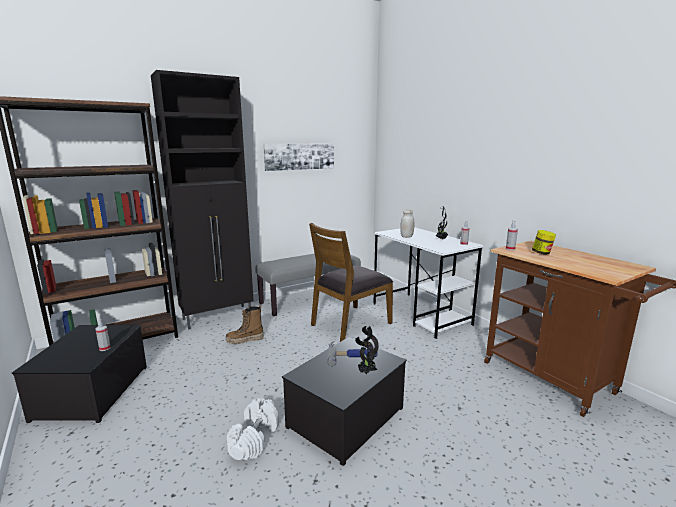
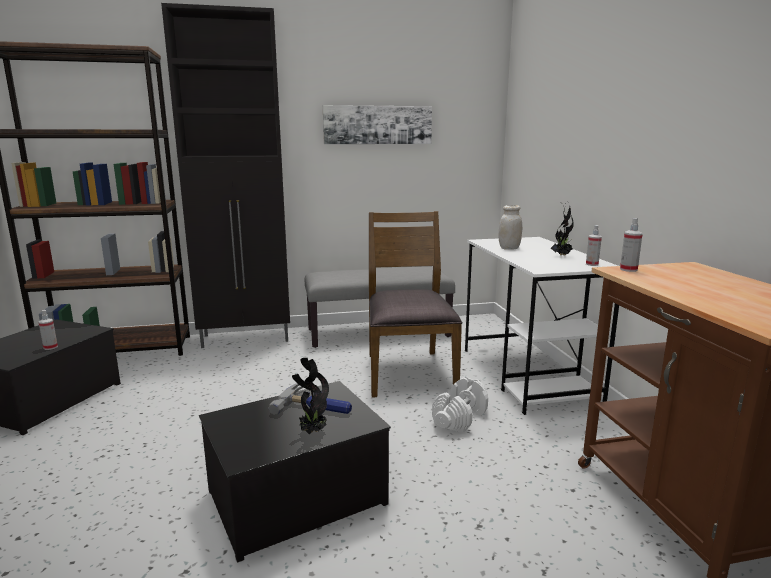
camera: 20 degrees right, 0 degrees up
boot [226,305,264,344] -> none
white dumbbell [227,398,279,460] -> white dumbbell moved to [432,377,488,433]
brown chair [309,223,393,342] -> brown chair turned 105 degrees clockwise [369,211,463,398]
jar [532,230,556,254] -> none

